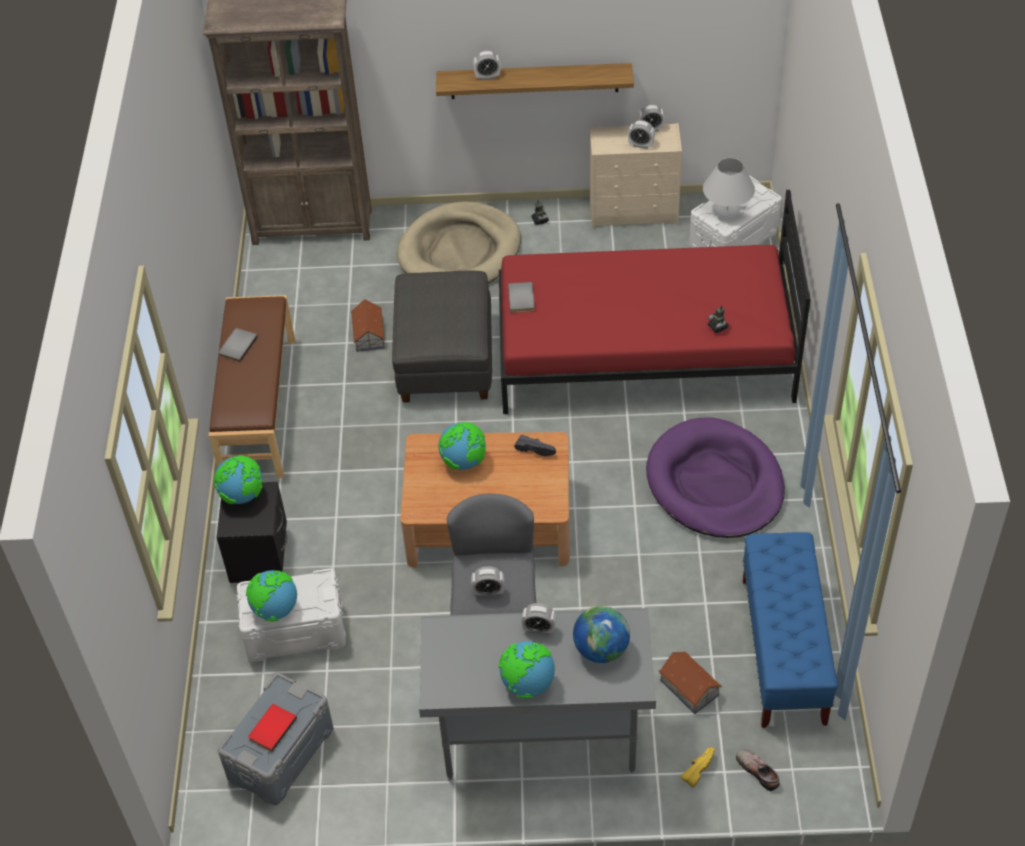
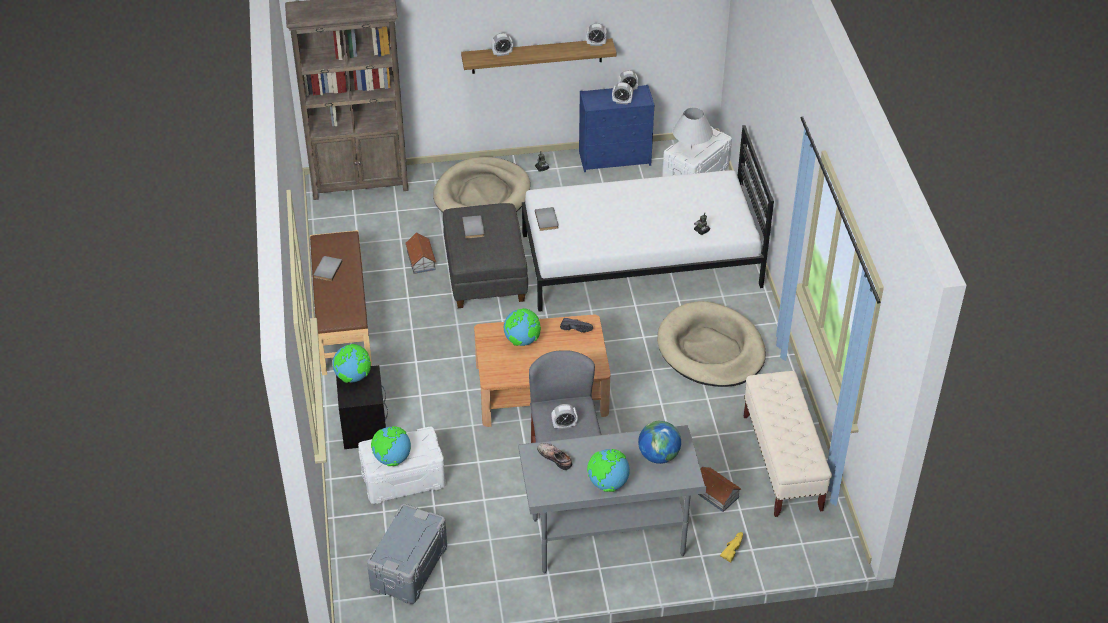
camera: 10 degrees left, 5 degrees down
red book [248,704,297,752] -> none
red bed [499,190,811,414] -> white bed [522,125,774,312]
alarm clock [521,603,556,635] -> alarm clock moved to [586,23,607,46]
beige dresser [590,123,682,229] -> blue dresser [579,85,654,172]
purple dog bed [646,417,785,538] -> beige dog bed [657,301,766,387]
shoe [736,750,780,791] -> shoe moved to [537,443,572,470]
blue bench [743,532,838,728] -> beige bench [744,371,832,517]
none -> grey book [462,215,484,239]

